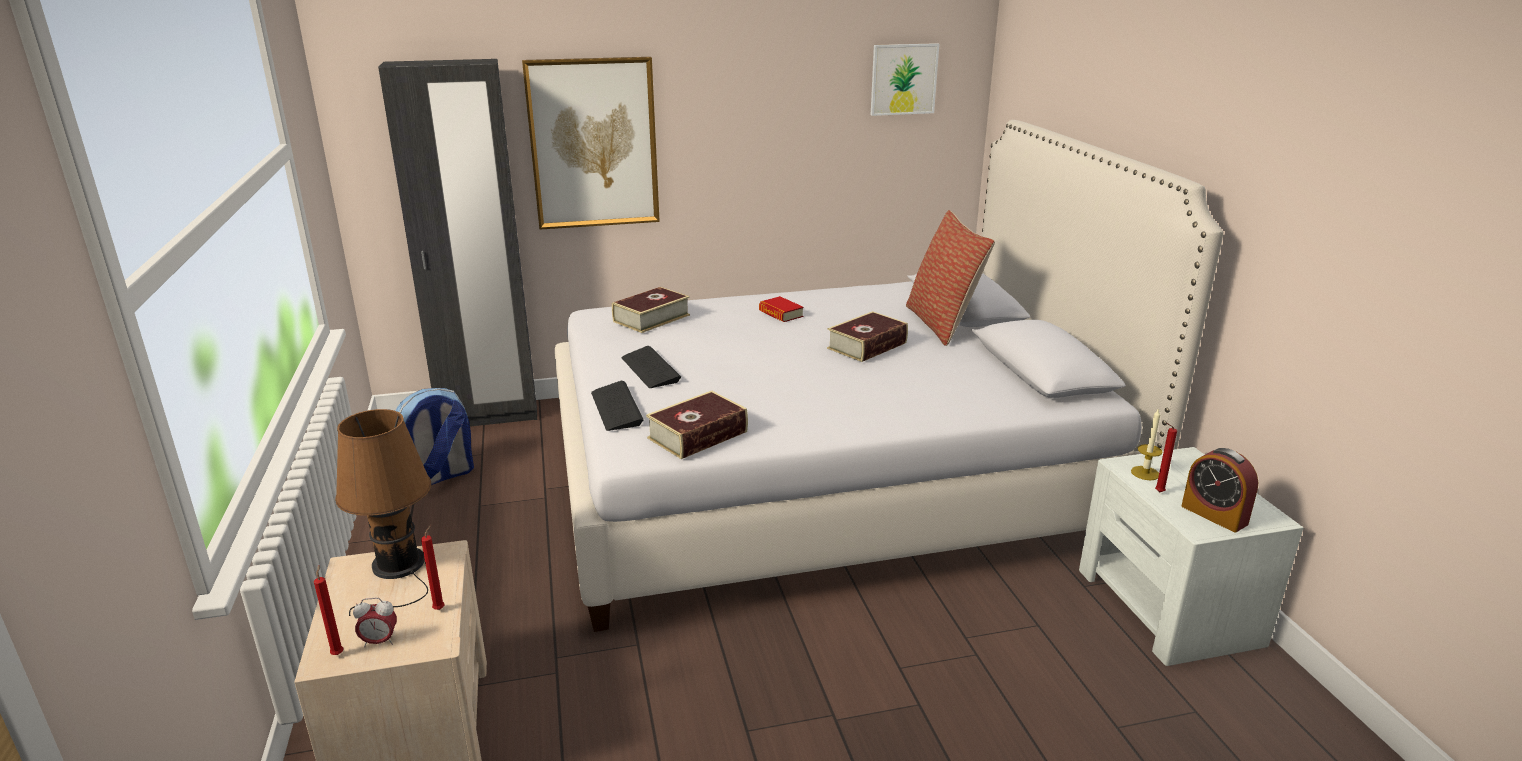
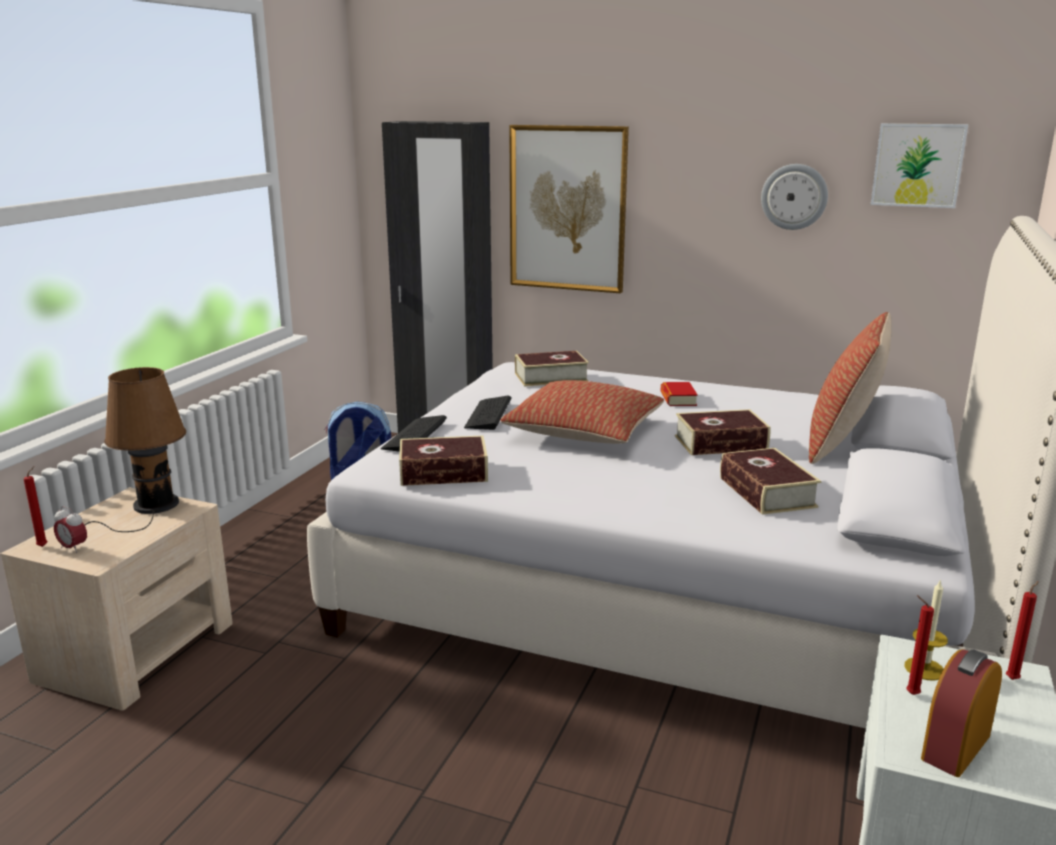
camera: 35 degrees right, 5 degrees down
red candle [421,524,445,610] -> red candle moved to [1006,581,1039,680]
alarm clock [1181,448,1258,532] -> alarm clock turned 45 degrees clockwise [921,649,1002,777]
none -> pillow [500,380,664,444]
none -> book [720,448,821,515]
none -> wall clock [761,164,828,230]

